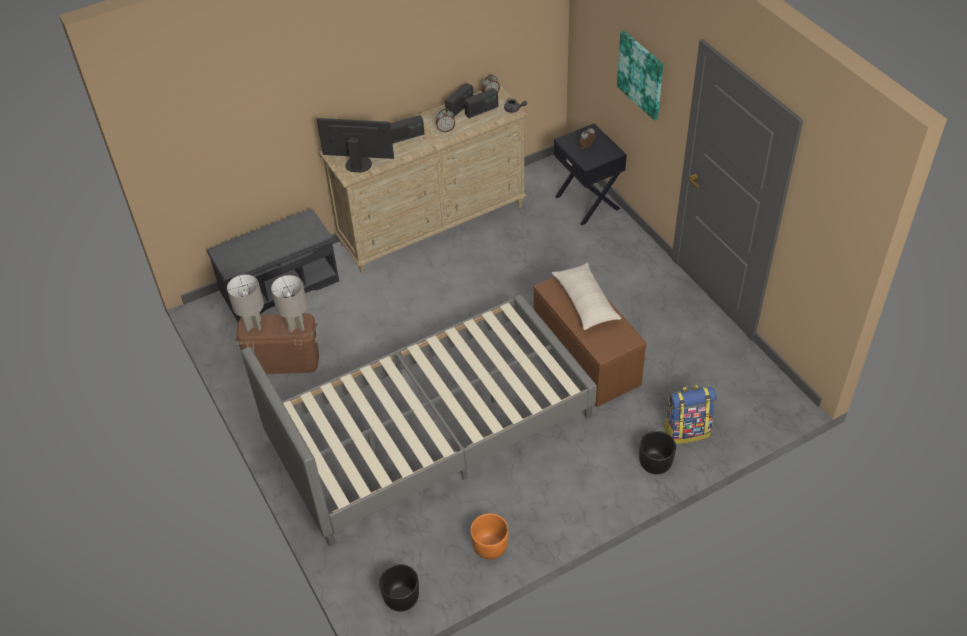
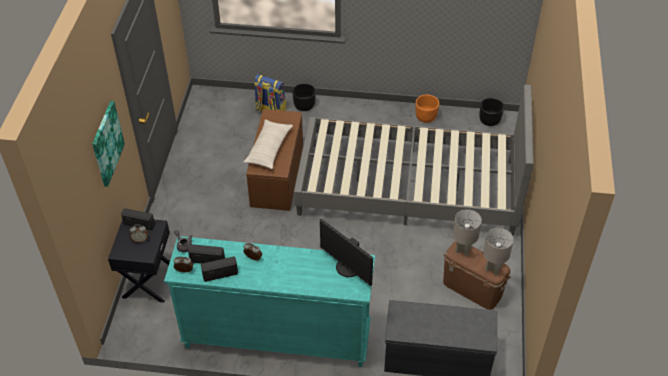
camera: 145 degrees left, 0 degrees up
beige dresser [319,84,528,274] -> turquoise dresser [164,236,375,367]
radio [390,115,424,143] -> radio moved to [121,209,155,230]

